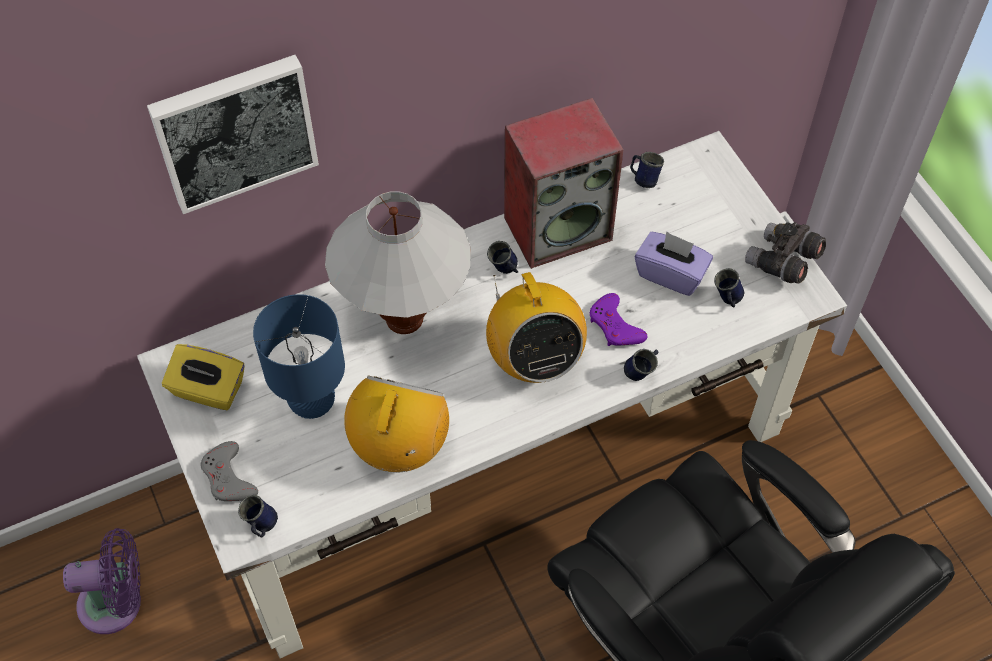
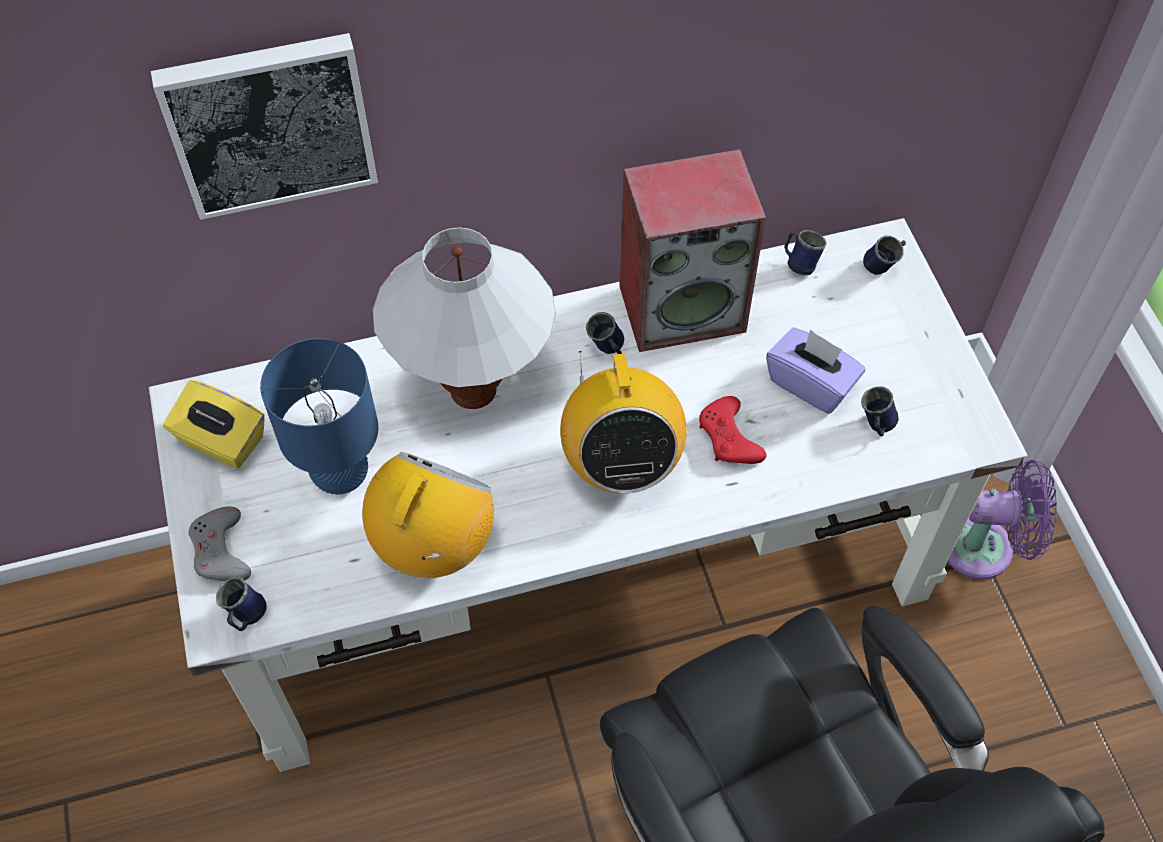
camera: 10 degrees right, 0 degrees up
purple fan [63,528,141,634] -> purple fan moved to [947,460,1057,580]
purple game controller [590,293,648,346] -> red game controller [699,396,767,464]
blue mug [624,349,658,381] -> blue mug moved to [863,236,906,275]
grey binoculars [745,222,826,284] -> none

